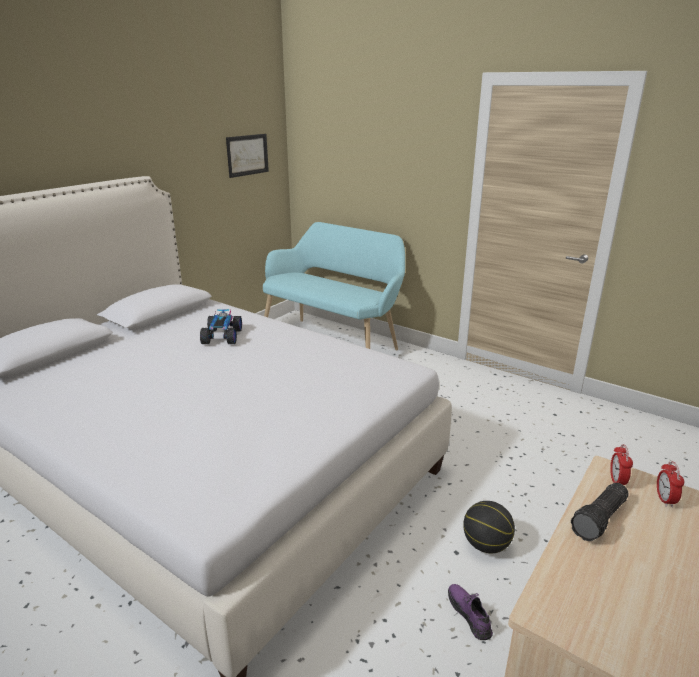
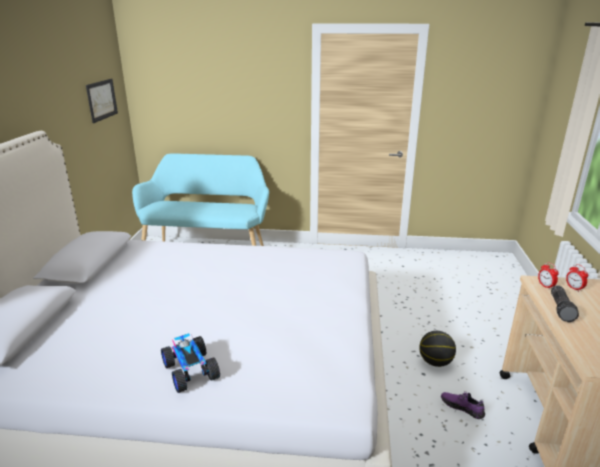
camera: 30 degrees left, 0 degrees up
toy car [200,309,242,344] -> toy car moved to [161,333,220,393]

